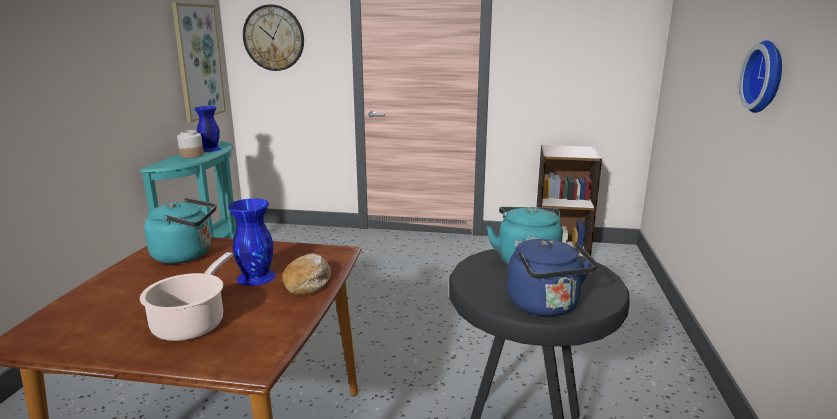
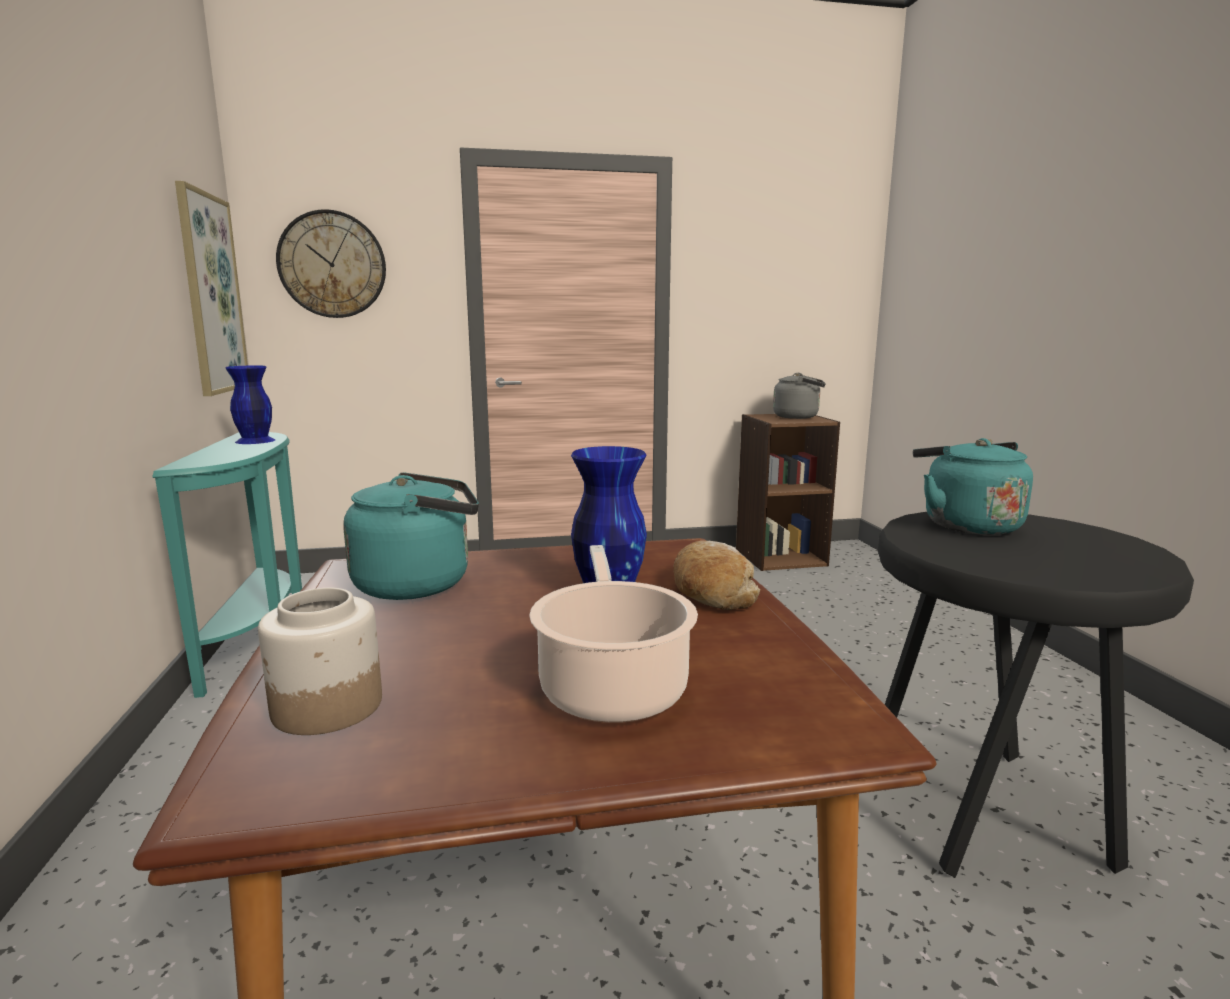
camera: 20 degrees left, 5 degrees down
jar [177,130,204,158] -> jar moved to [258,588,382,735]
blue kettle [508,239,597,316] -> none
wall clock [739,40,782,113] -> none
none -> grey kettle [773,373,826,419]

